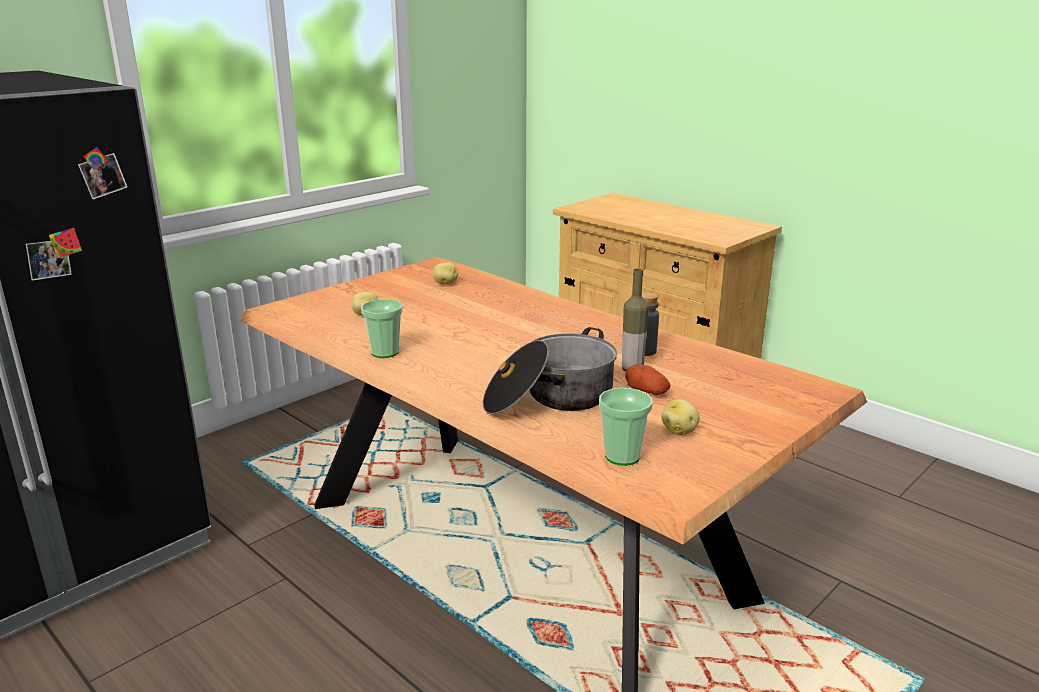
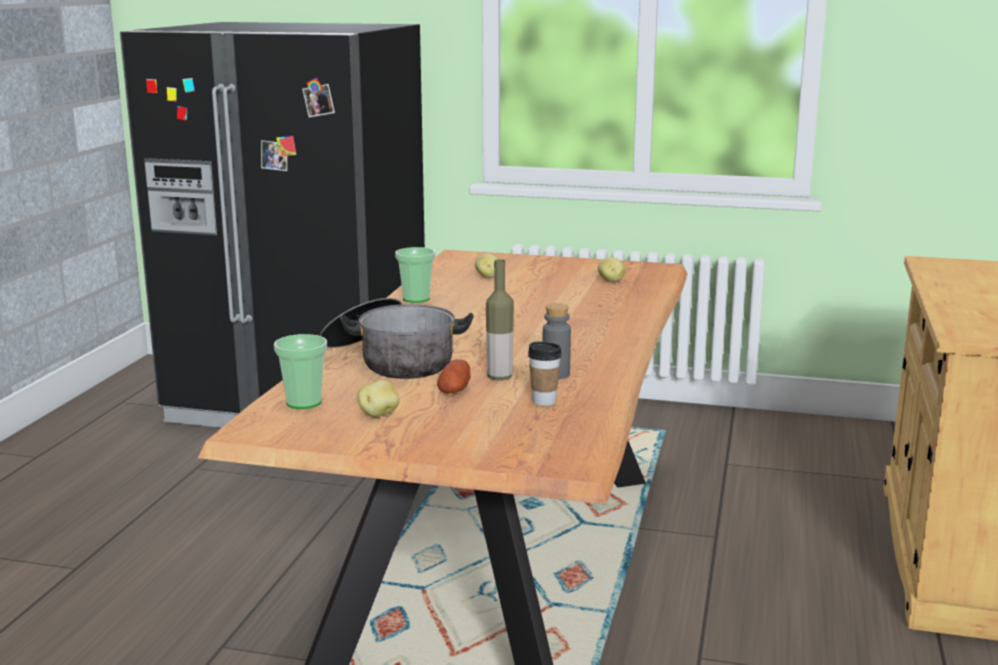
camera: 60 degrees right, 5 degrees down
none -> cup [528,341,562,406]

